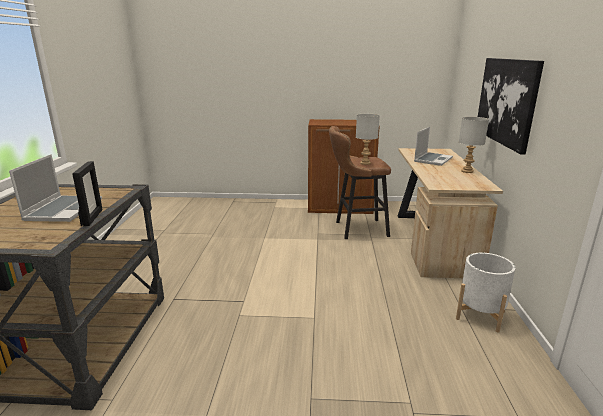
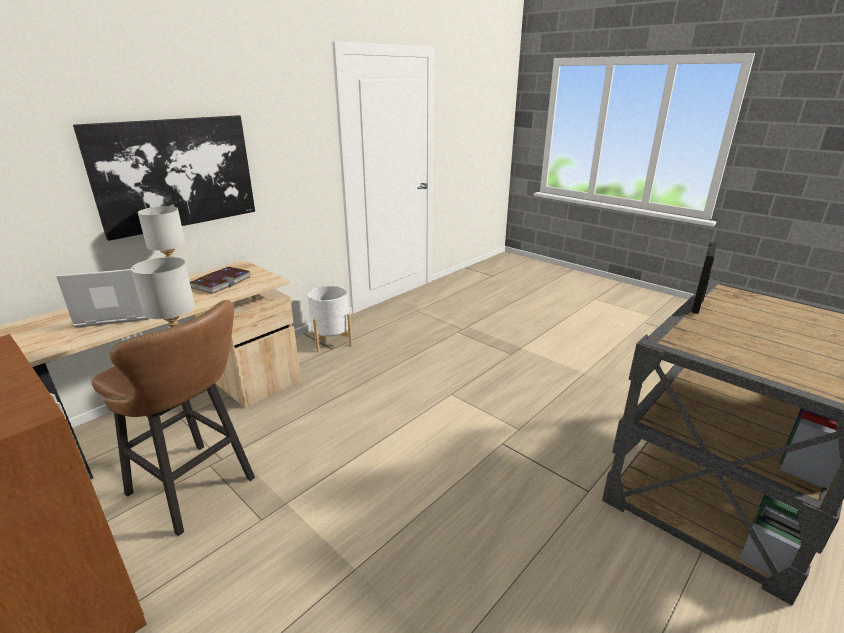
camera: 140 degrees left, 5 degrees up
laptop [9,154,102,222] -> none
none -> book [190,267,251,294]

